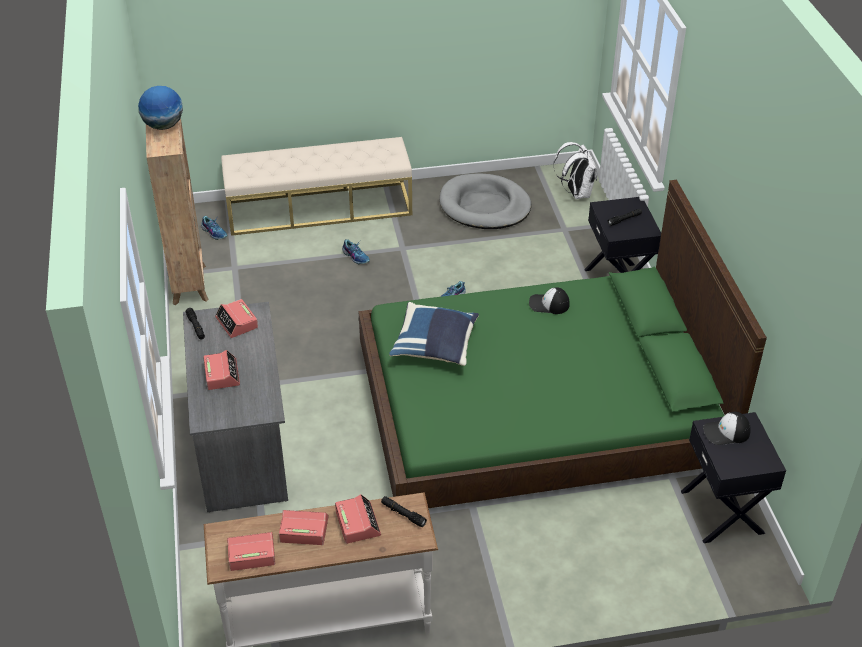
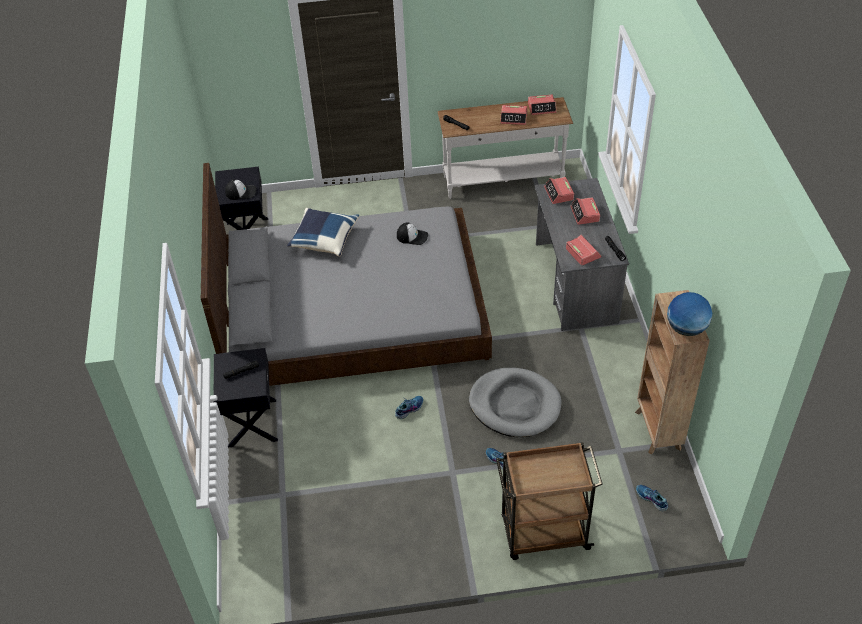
camera: 175 degrees left, 5 degrees up
beige bench [221,137,412,236] -> brown cart [496,442,603,560]
alarm clock [335,494,381,544] -> alarm clock moved to [544,177,574,204]
green bed [358,180,767,508] -> grey bed [201,163,492,386]
blue pillow [389,302,479,366] -> blue pillow moved to [287,208,359,257]
grey dog bed [440,173,531,229] -> grey dog bed moved to [469,368,561,437]
cap [529,288,570,314] -> cap moved to [397,223,428,245]
white backpack [554,142,597,199] -> none

